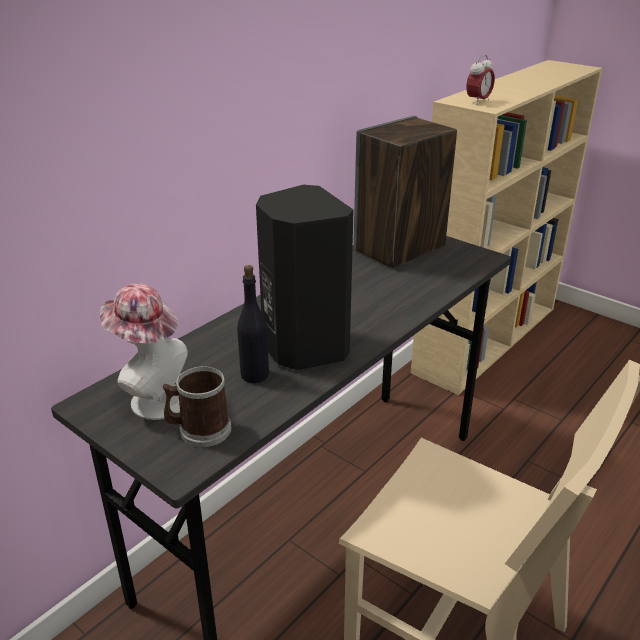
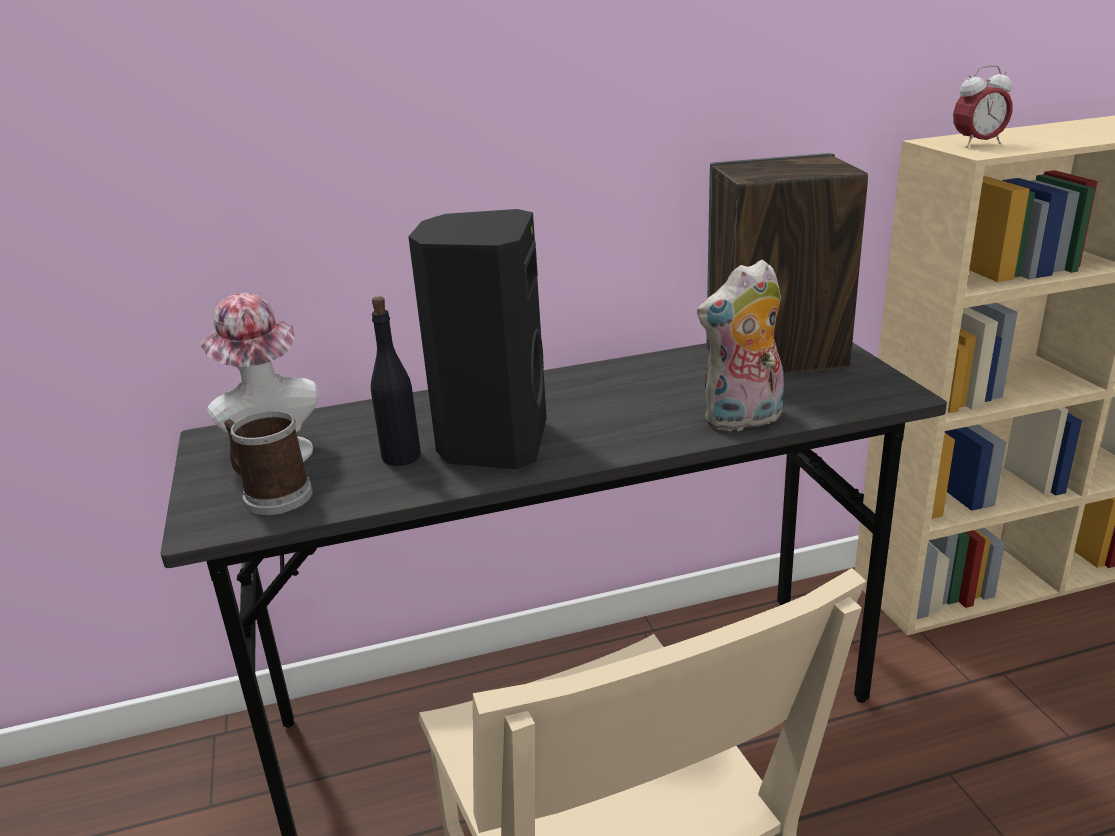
camera: 35 degrees right, 5 degrees down
none -> plush toy [697,259,784,431]

